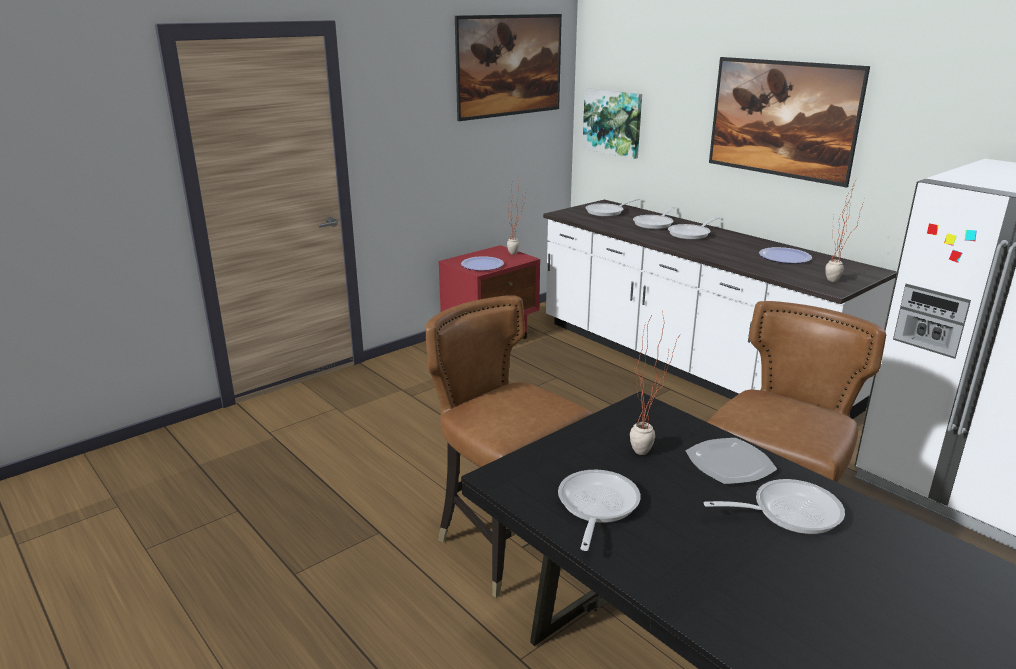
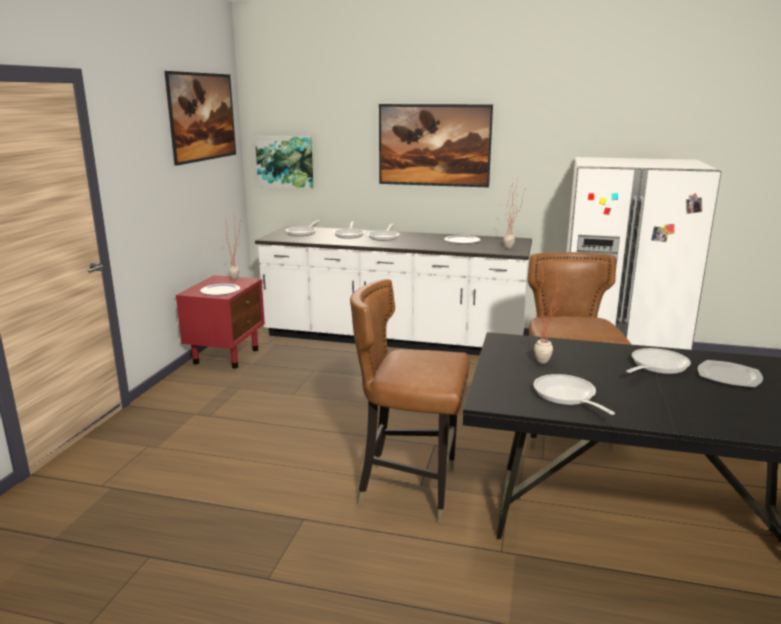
camera: 35 degrees left, 5 degrees down
plate [685,438,777,484] -> plate moved to [698,360,763,388]

